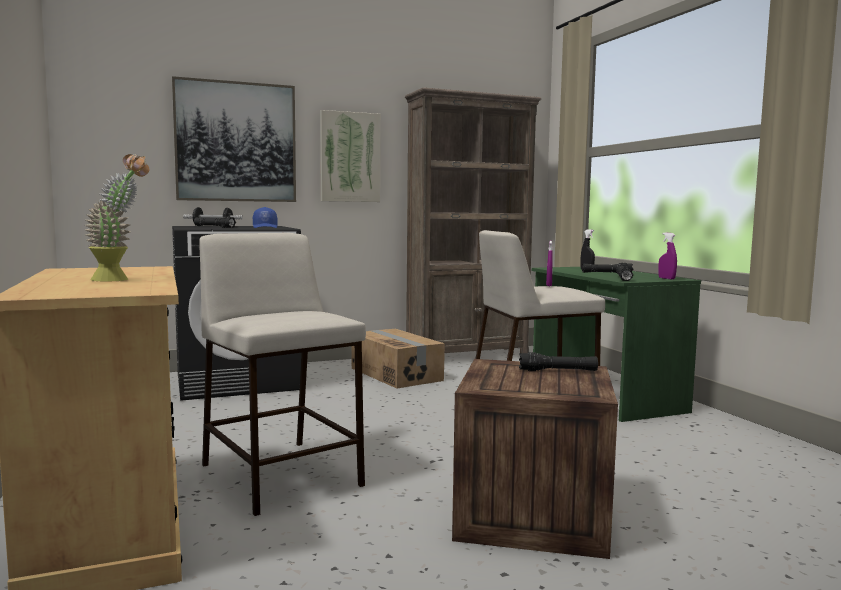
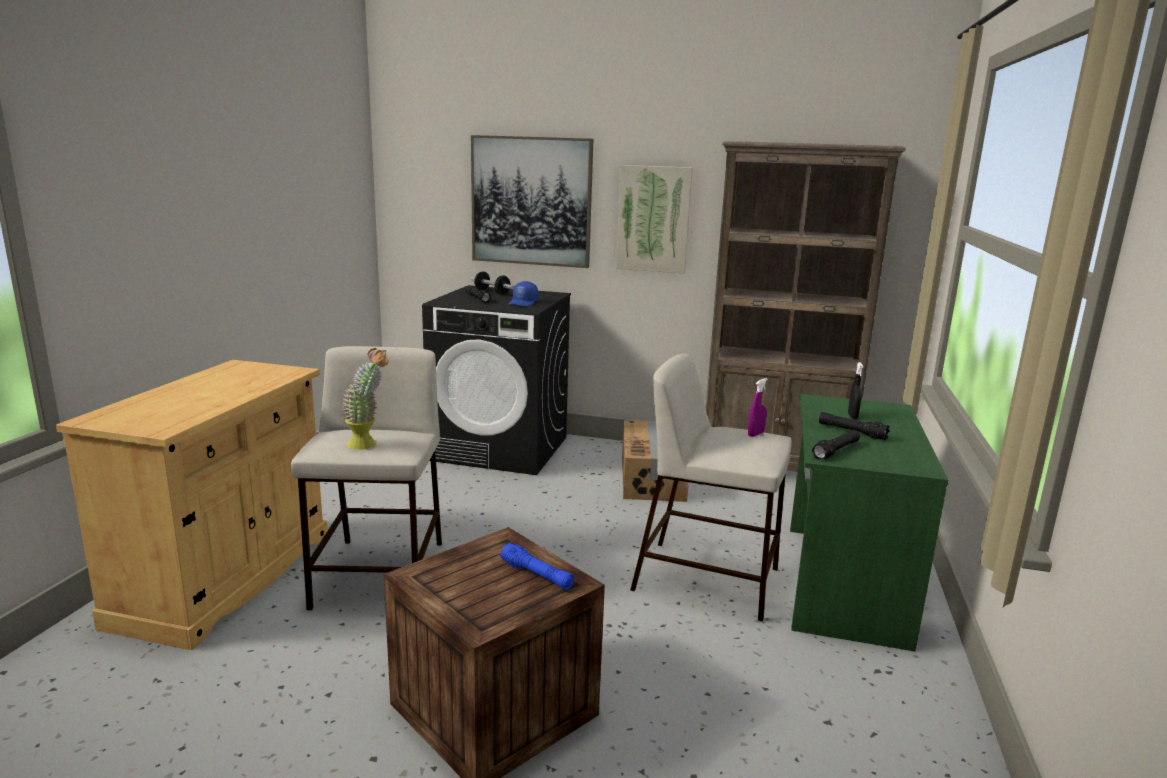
camera: 35 degrees right, 10 degrees up
potted plant [85,154,149,282] -> potted plant moved to [342,348,389,450]
black flashlight [519,352,598,371] -> blue flashlight [500,543,574,590]
purple spray bottle [658,232,677,279] -> none

